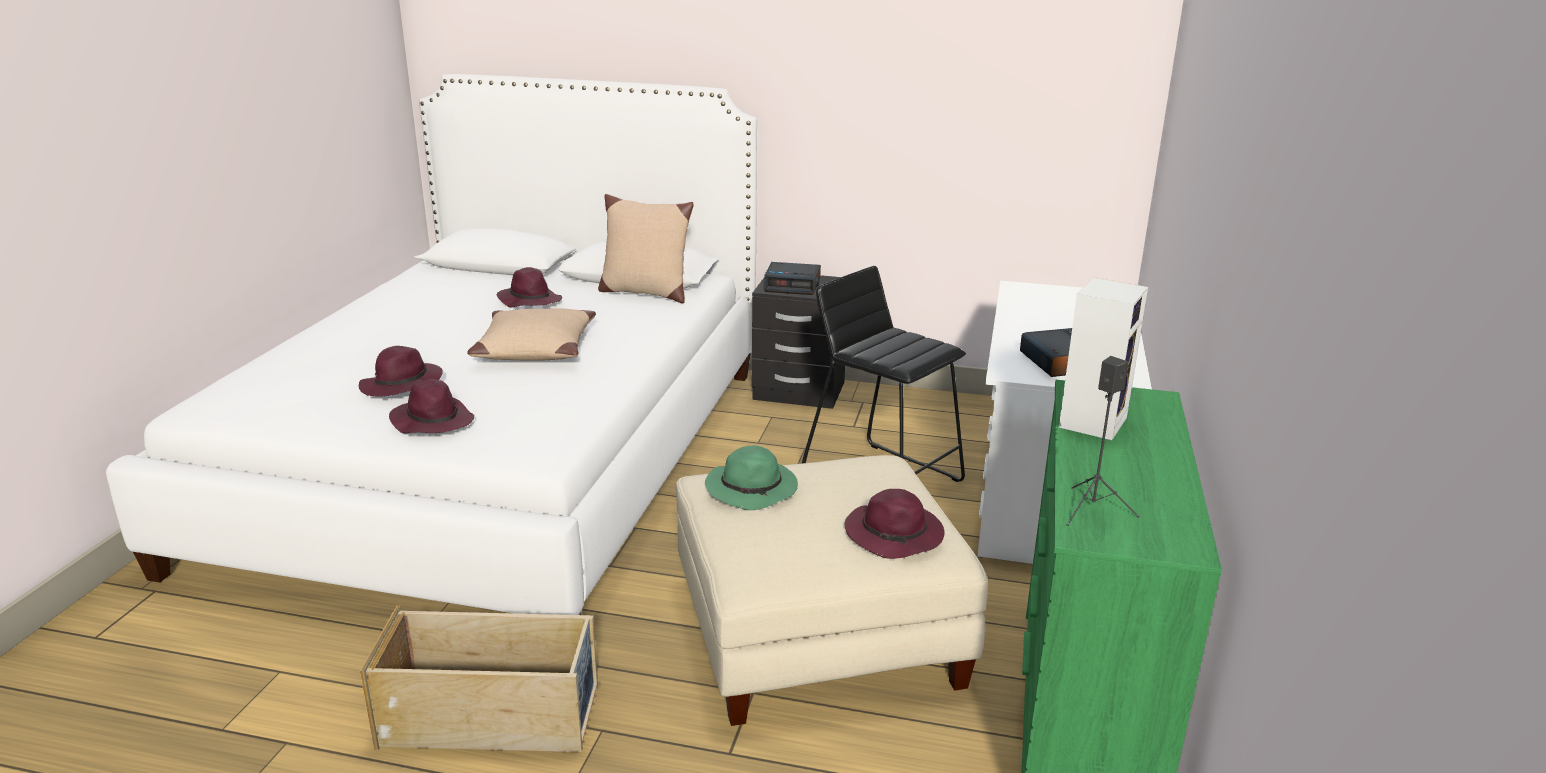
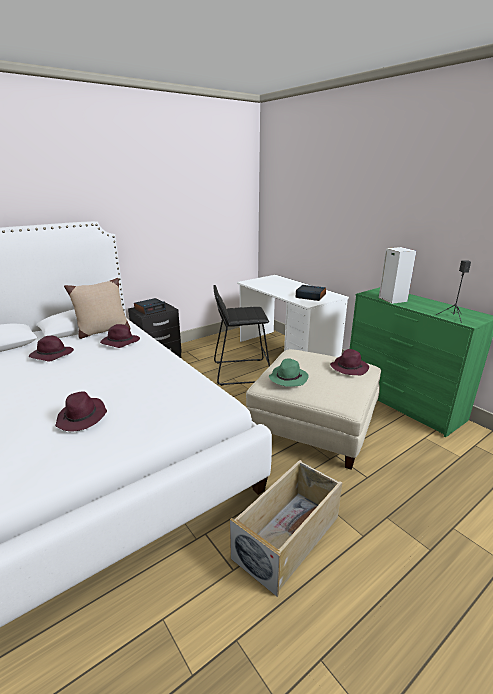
camera: 50 degrees left, 0 degrees up
purple hat [389,379,474,434] -> purple hat moved to [100,324,140,348]
beige pillow [467,309,596,361] -> none

